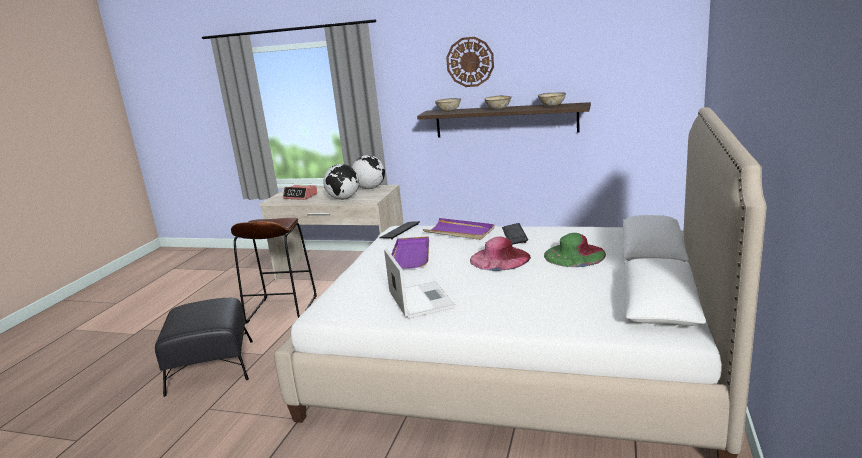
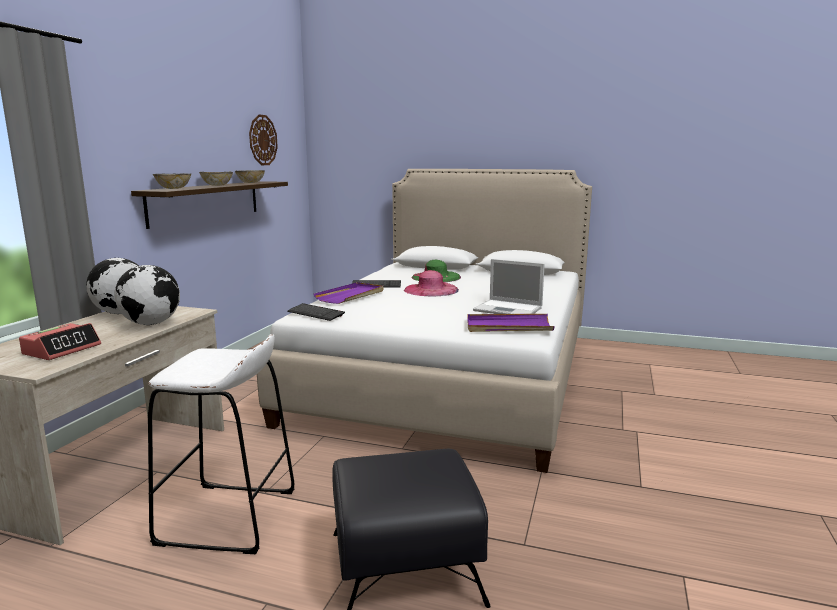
camera: 90 degrees left, 5 degrees down
brown stool [231,218,317,324] -> white stool [148,334,294,554]
laptop [384,248,455,319] -> laptop turned 135 degrees counterclockwise [473,259,545,314]
purple tray [391,236,429,269] -> purple tray moved to [467,314,555,332]
wall clock [446,37,494,87] -> wall clock moved to [249,114,278,165]

